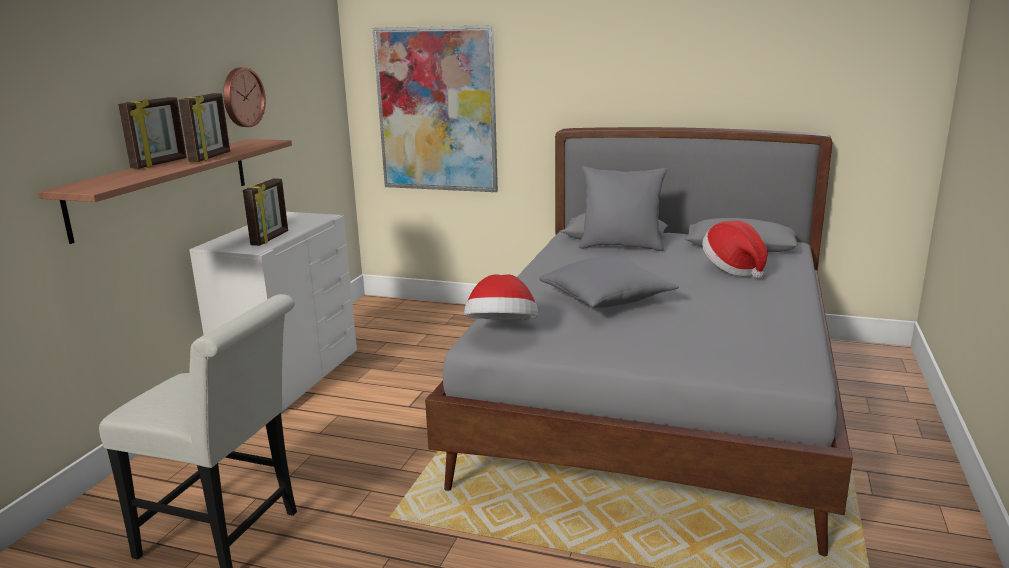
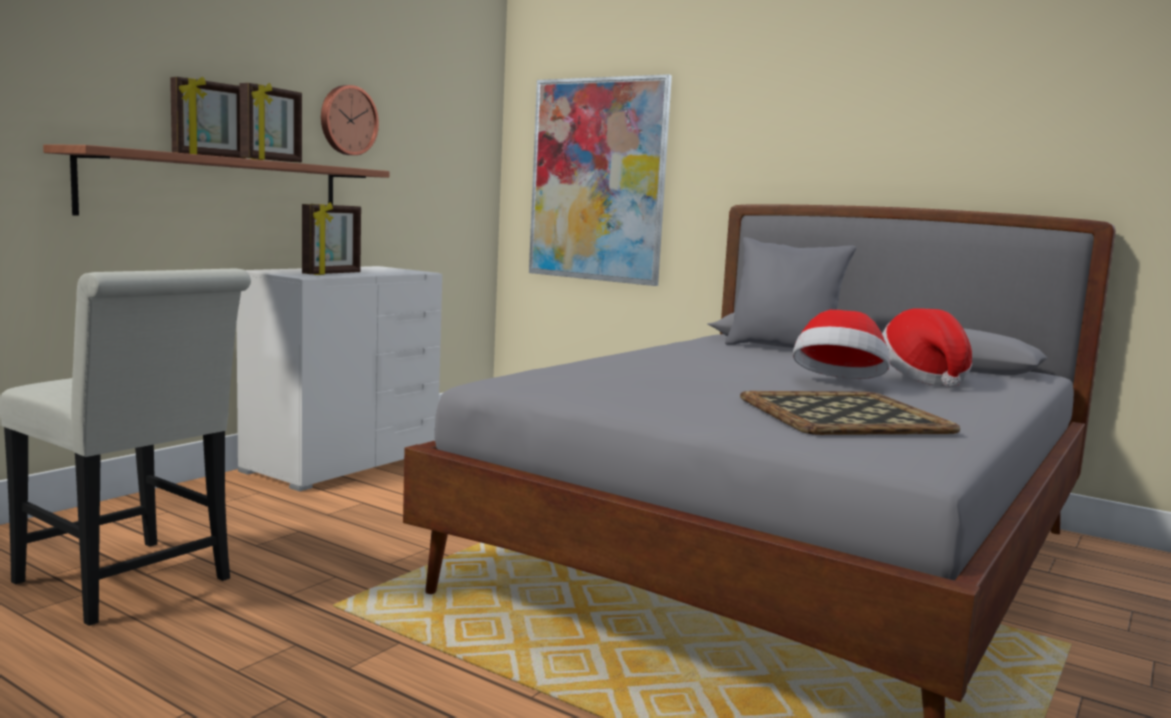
camera: 15 degrees right, 10 degrees down
hat [464,274,538,320] -> hat moved to [793,310,890,379]
grey pillow [539,256,679,308] -> none
none -> tray [740,391,960,435]

